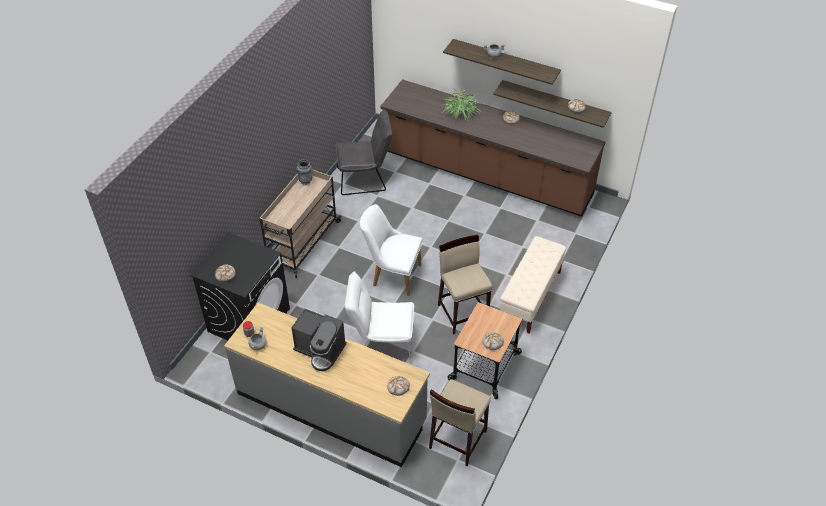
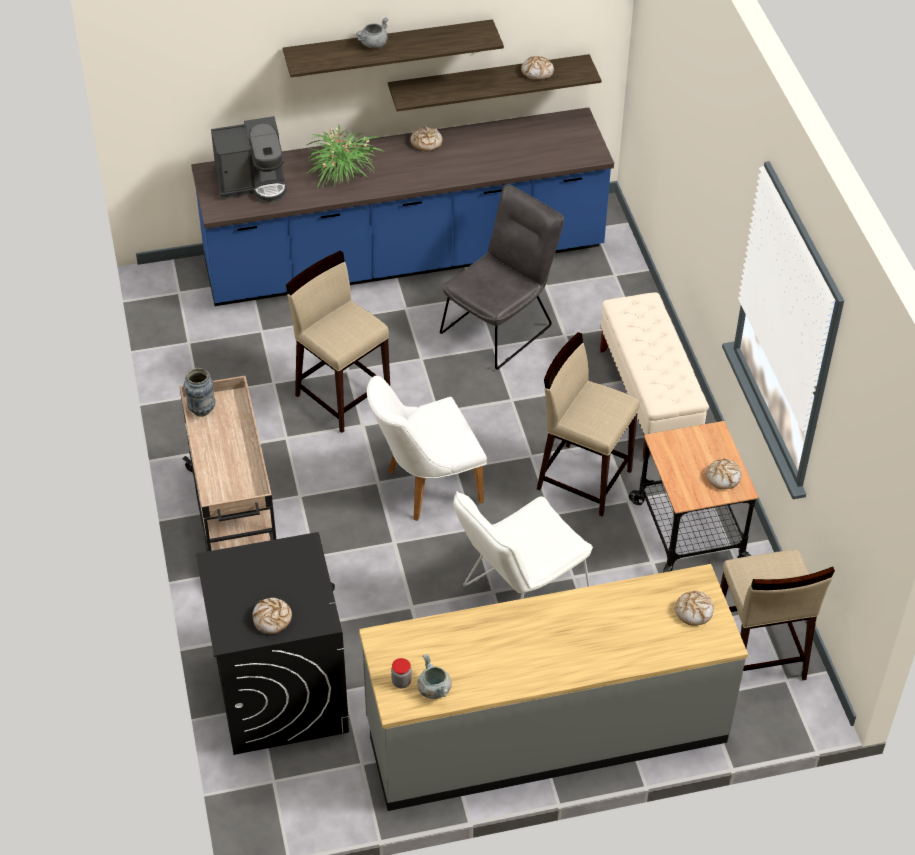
camera: 40 degrees left, 0 degrees up
coffee machine [291,309,347,371] -> coffee machine moved to [211,116,287,202]
grey chair [335,109,393,195] -> grey chair moved to [440,184,564,370]
brown counter [381,79,605,217] -> blue counter [191,107,614,306]
none -> beige stool [286,251,390,433]

